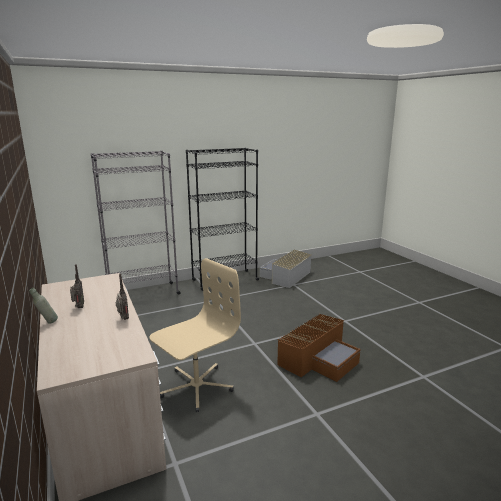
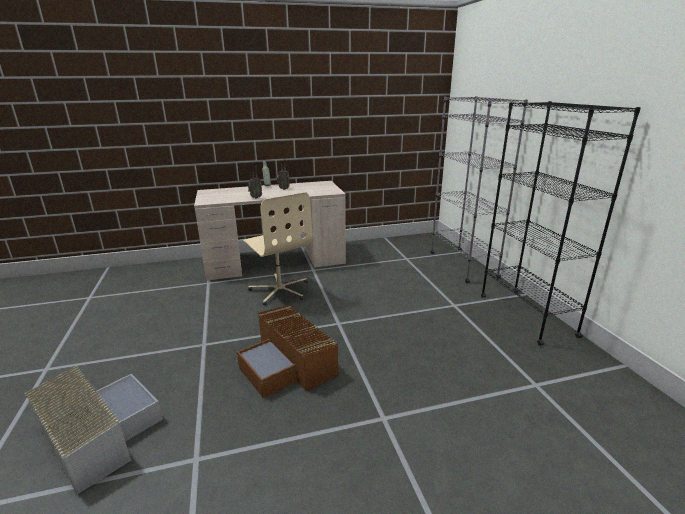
camera: 100 degrees right, 5 degrees up
grey storage box [260,250,311,288] -> grey storage box moved to [25,366,163,494]

